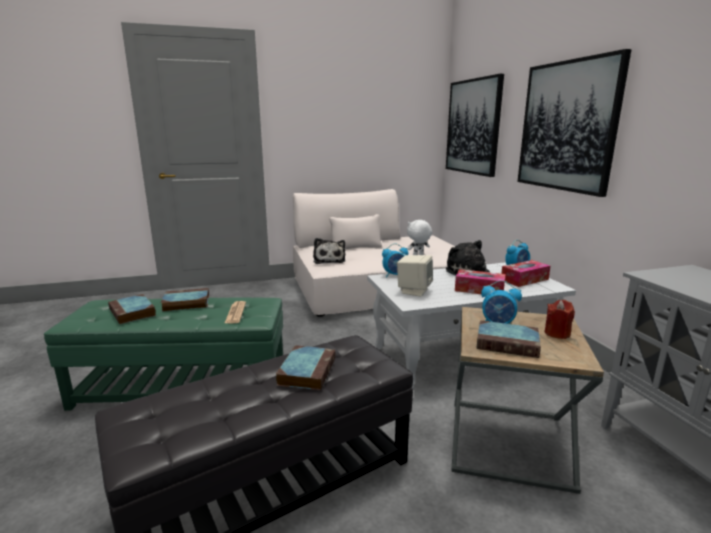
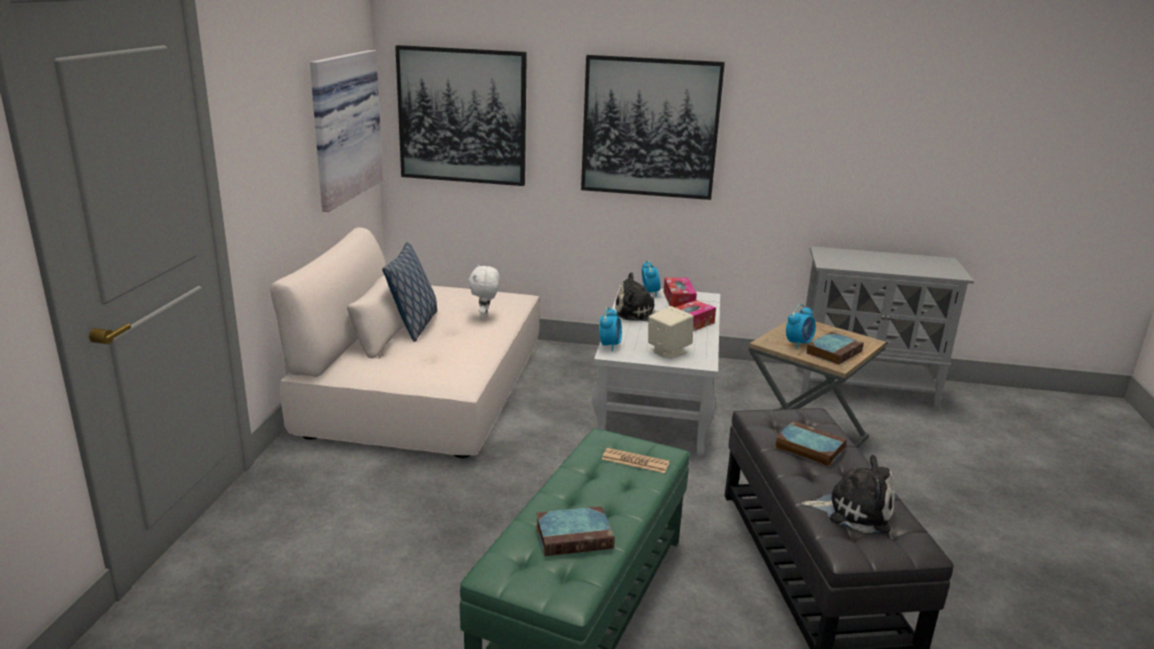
camera: 65 degrees left, 5 degrees up
book [161,288,209,311] -> none
plush toy [313,238,345,264] -> plush toy moved to [802,455,895,533]
red candle [545,300,575,339] -> none
none -> picture [310,50,383,212]
none -> pillow [382,242,437,342]

